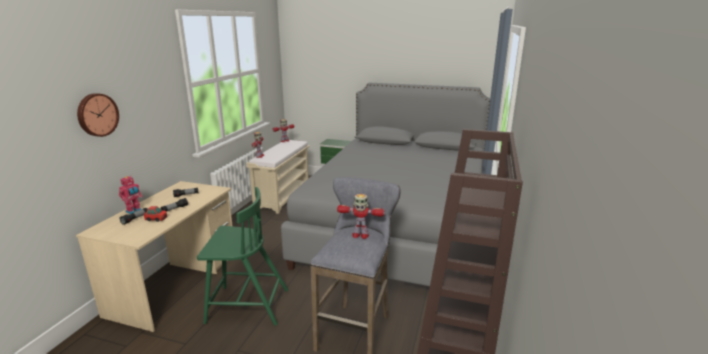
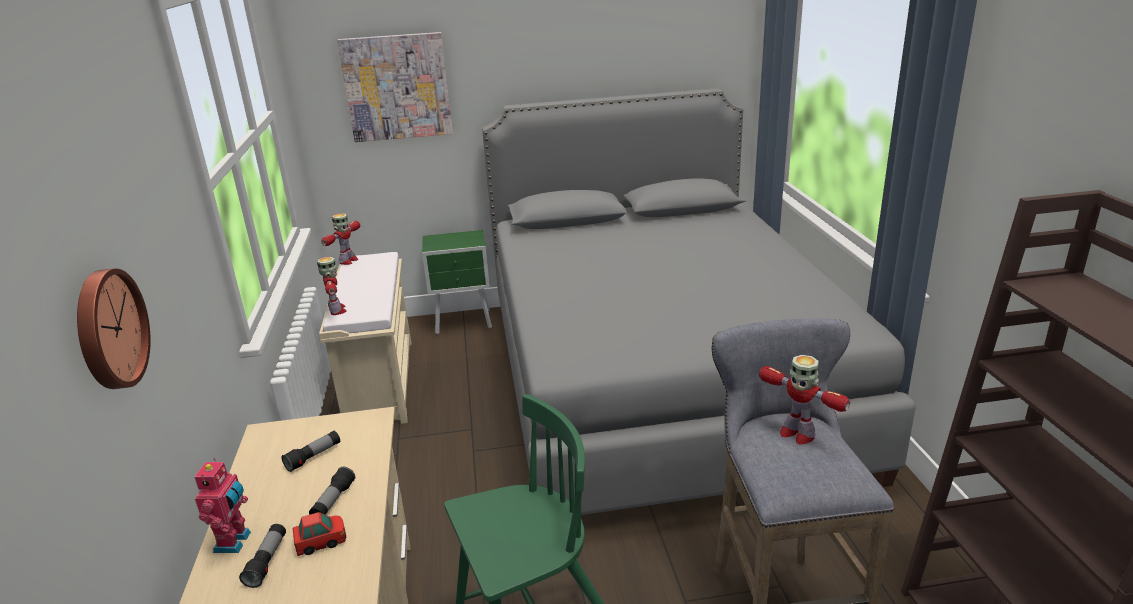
camera: 25 degrees left, 5 degrees up
toy robot [337,194,385,239] -> toy robot turned 60 degrees clockwise [759,355,850,445]
none -> picture [337,32,453,142]

